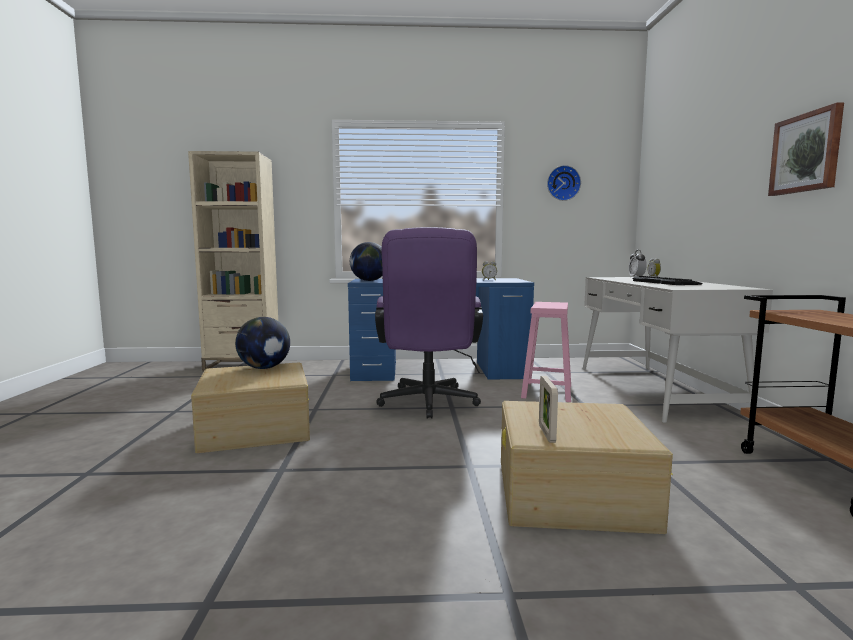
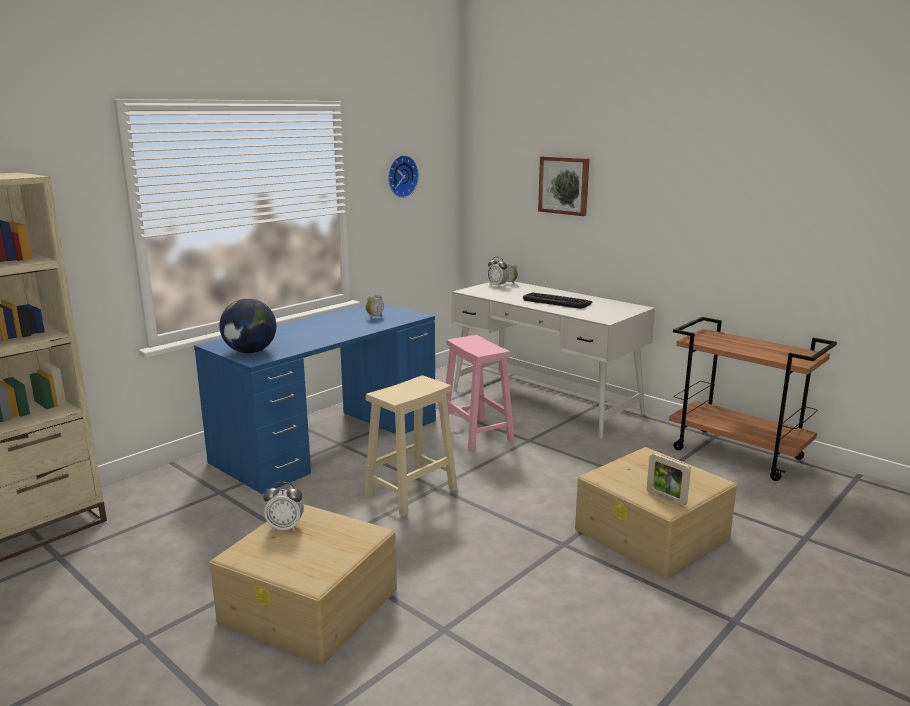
camera: 45 degrees left, 10 degrees up
globe [235,317,290,369] -> alarm clock [263,482,304,531]
purple office chair [375,227,483,418] -> beige stool [364,375,458,516]
picture [768,103,844,196] -> picture moved to [538,156,589,216]

